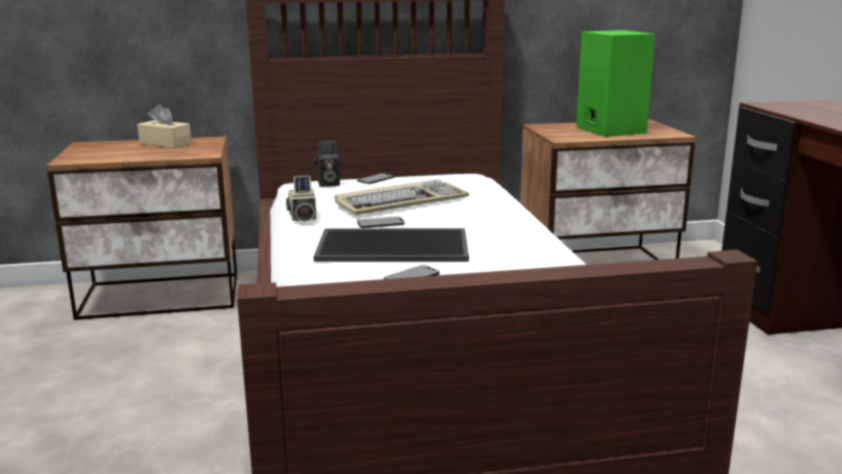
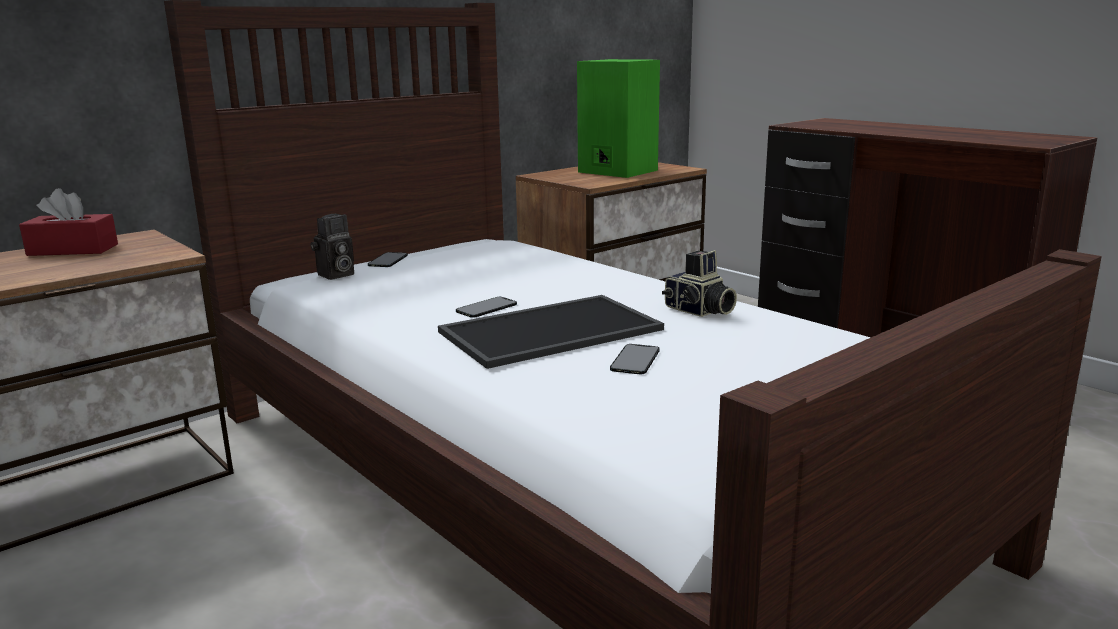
camera: 30 degrees left, 0 degrees up
beige tissue box [137,104,191,148] -> red tissue box [19,188,118,256]
camera [286,175,317,222] -> camera moved to [662,251,737,317]
keyboard [335,179,469,215] -> none

